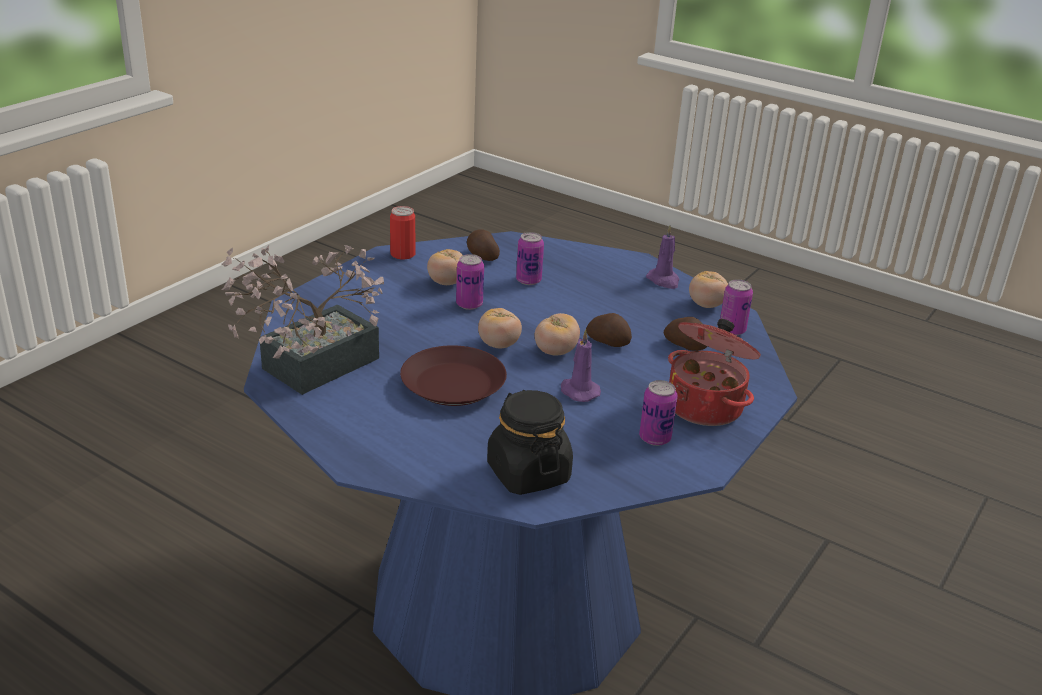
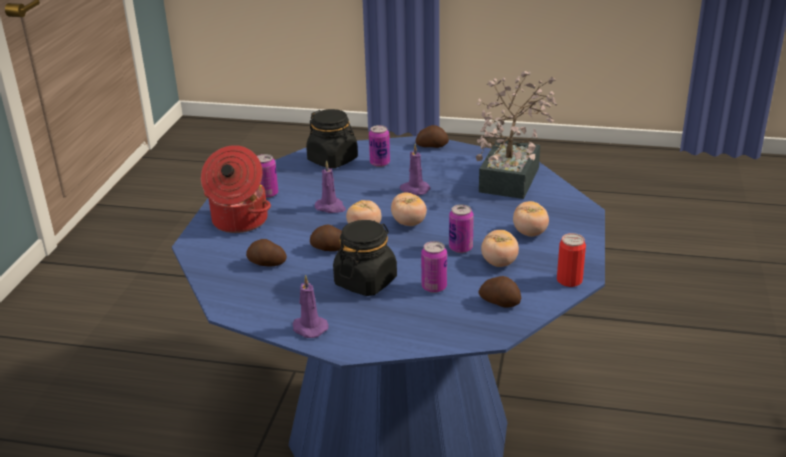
camera: 160 degrees right, 0 degrees up
brown plate [400,345,507,406] -> purple candle [400,144,430,195]
tomato [689,271,728,308] -> tomato moved to [513,201,549,237]
can [720,279,753,336] -> can moved to [369,125,390,167]
none -> black jar [333,220,397,296]
none -> potato [416,125,449,148]

